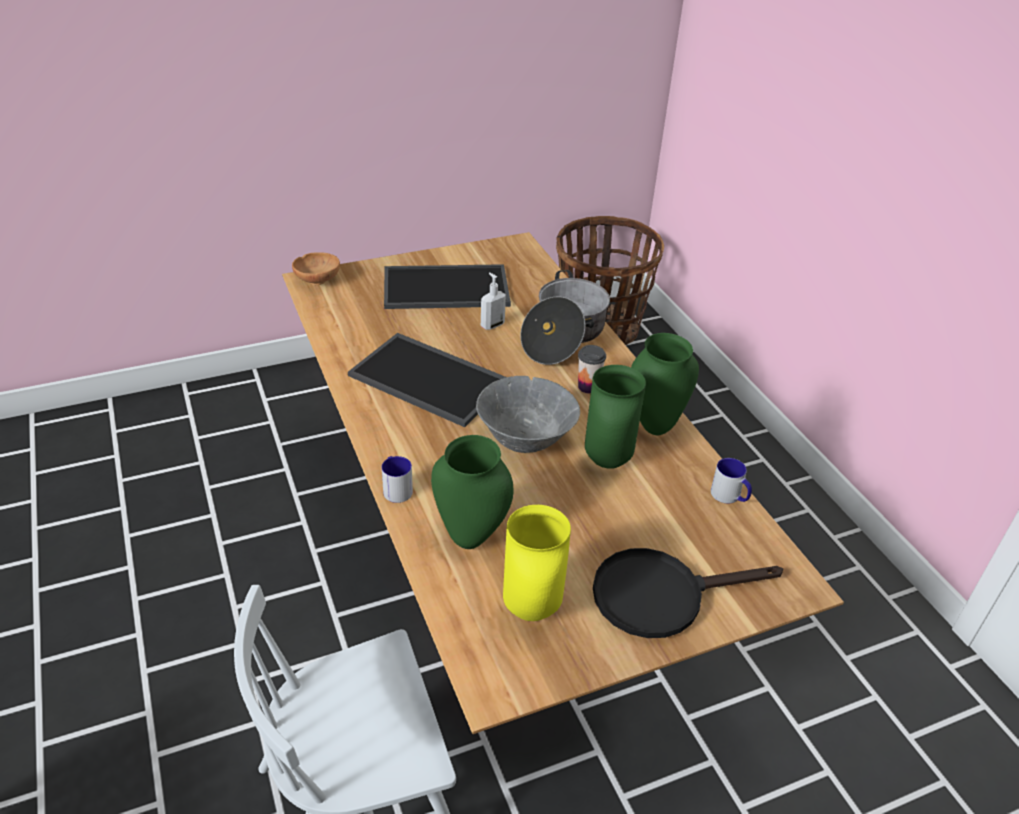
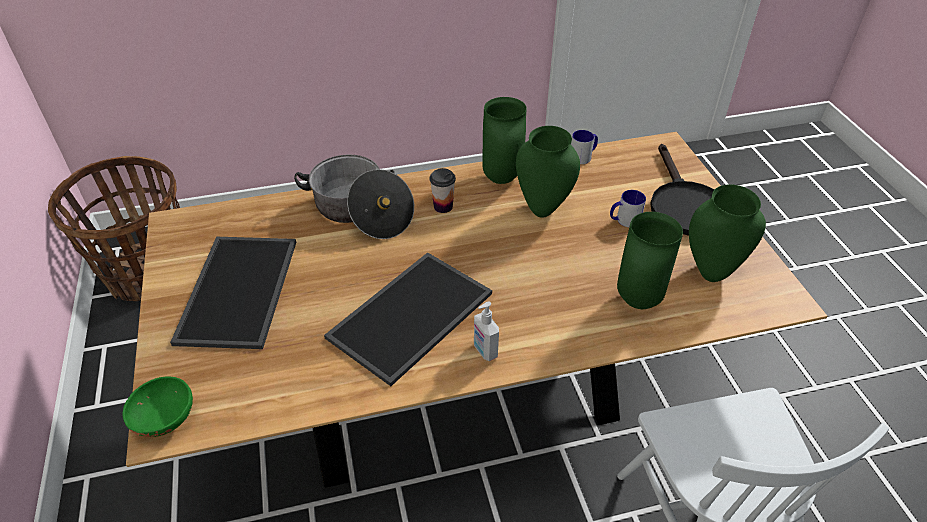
camera: 80 degrees left, 5 degrees up
brown bowl [292,252,340,285] -> green bowl [123,376,193,437]
mug [382,456,413,503] -> mug moved to [610,190,646,227]
grey bowl [476,376,580,453] -> none
soap dispenser [481,273,506,330] -> soap dispenser moved to [474,302,499,361]
yellow vase [503,505,571,621] -> green vase [689,184,766,282]

